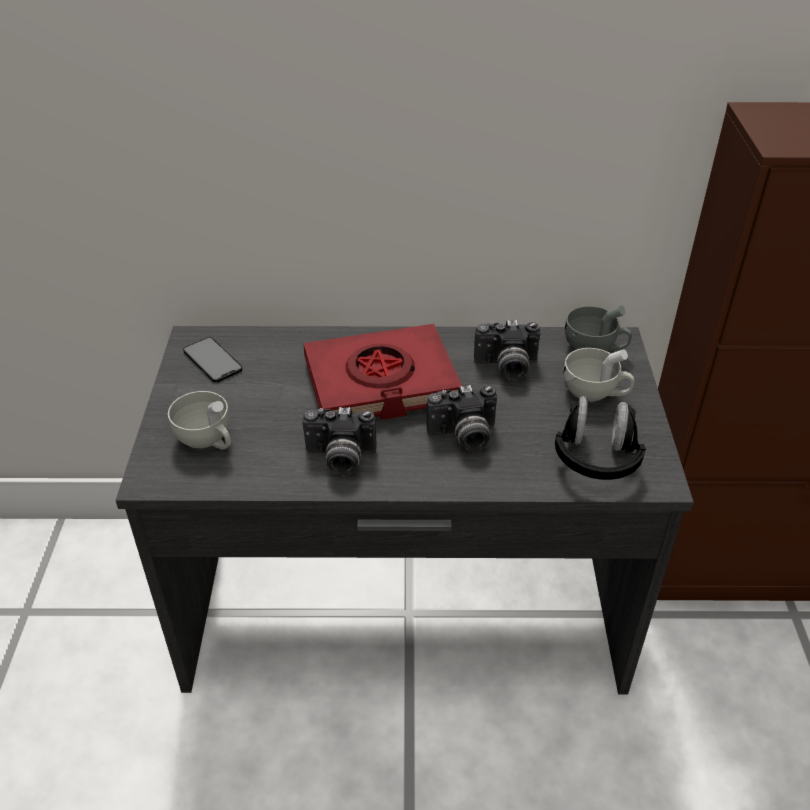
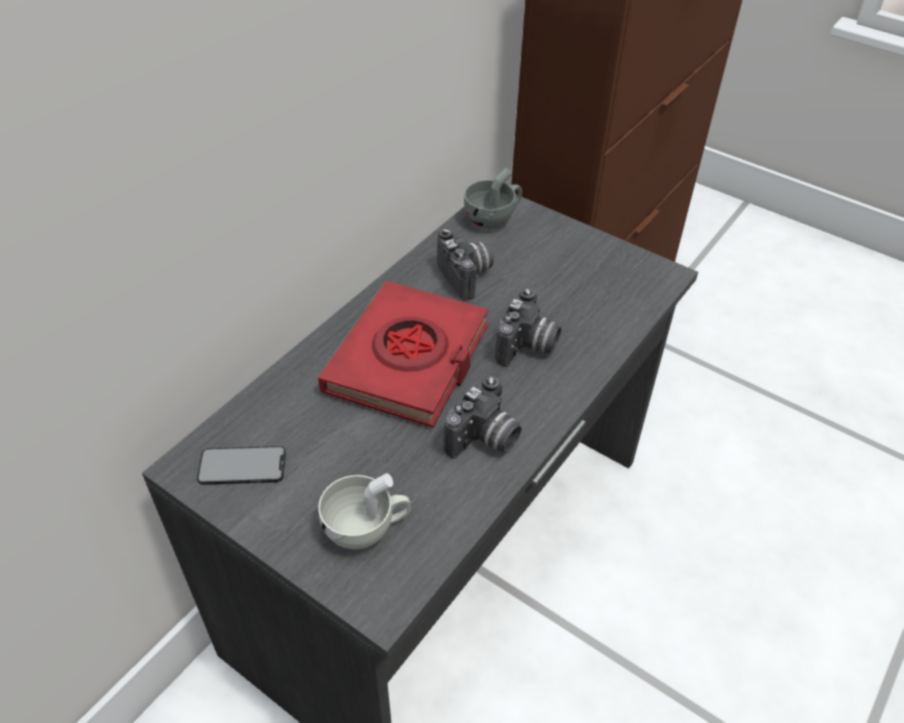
camera: 55 degrees left, 5 degrees up
camera [474,320,541,380] -> camera turned 60 degrees counterclockwise [437,228,494,300]
black headphones [555,396,646,480] -> none
white cup [563,348,635,401] -> none

